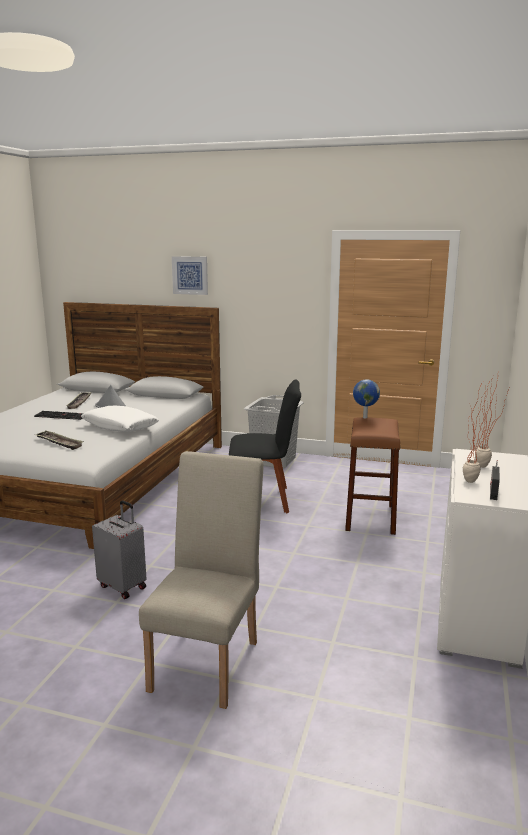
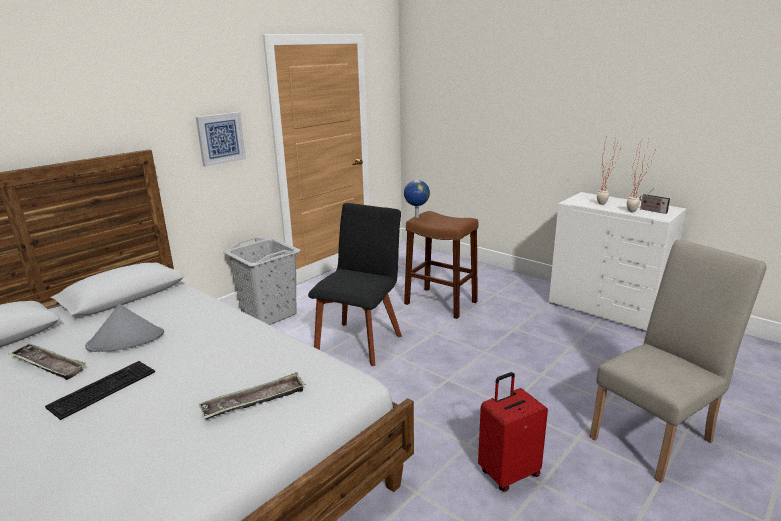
camera: 65 degrees left, 5 degrees up
white pillow [81,406,159,432] -> none
grey suitcase [92,500,146,599] -> red suitcase [478,372,548,492]
beige chair [139,451,264,709] -> beige chair turned 105 degrees clockwise [590,240,767,483]
picture [172,256,208,295] -> picture moved to [196,112,246,167]

